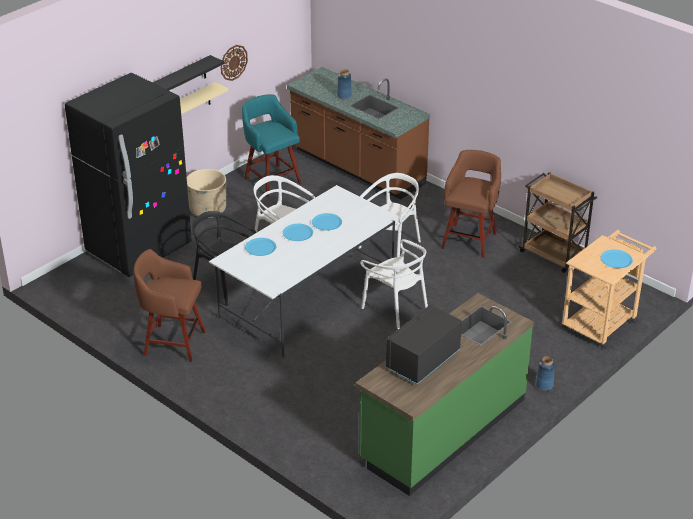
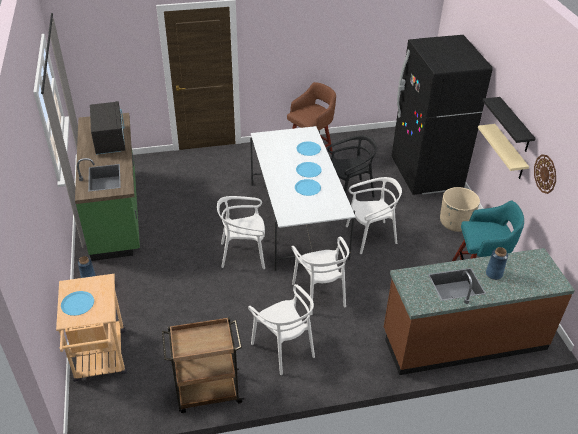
camera: 125 degrees right, 5 degrees up
brown stool [441,150,501,258] -> white chair [248,284,315,375]

